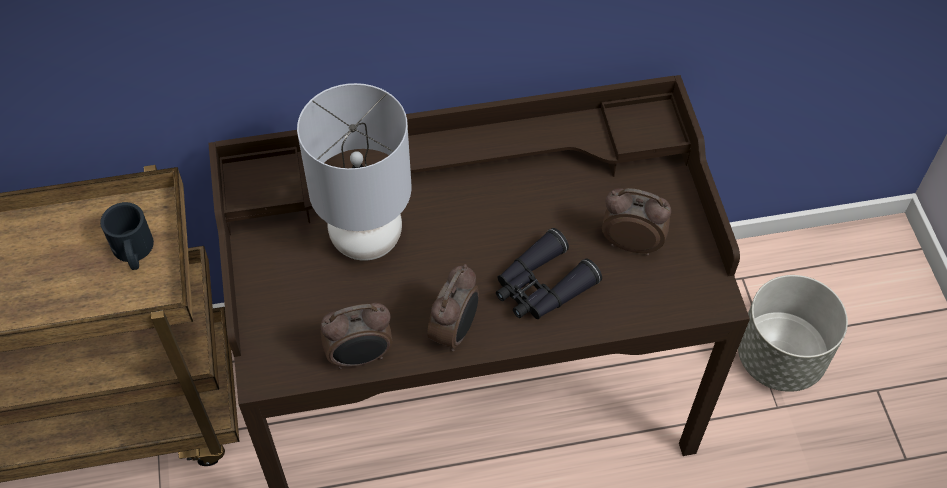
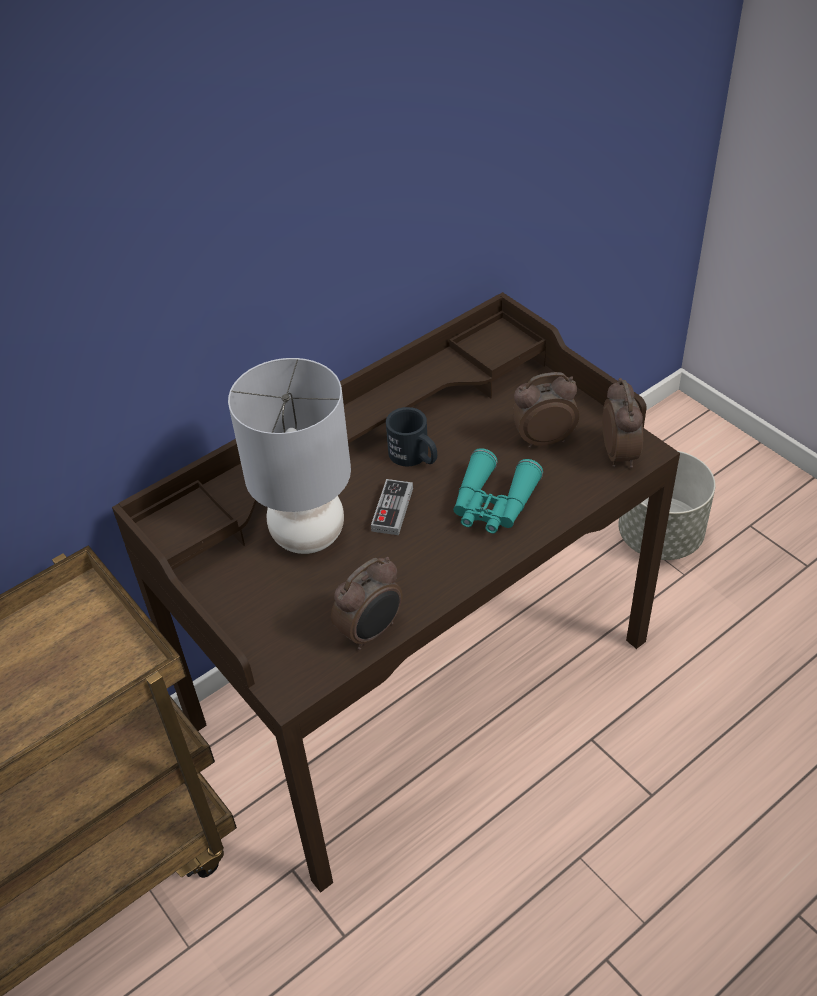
camera: 25 degrees left, 10 degrees down
black mug [100,202,154,270] -> black mug moved to [386,407,437,466]
alarm clock [427,264,479,352] -> alarm clock moved to [602,378,643,468]
black binoculars [496,228,602,319] -> turquoise binoculars [453,448,543,533]
none -> game controller [371,479,413,535]

